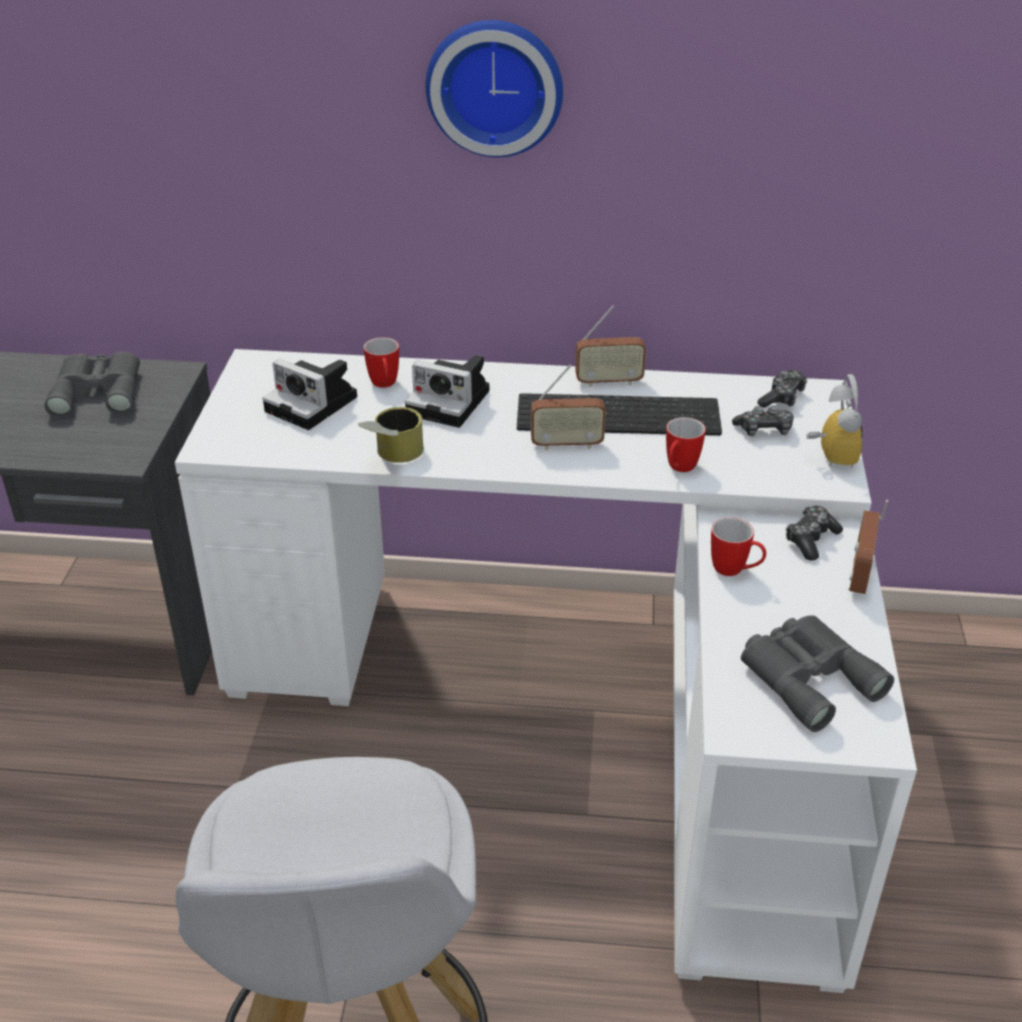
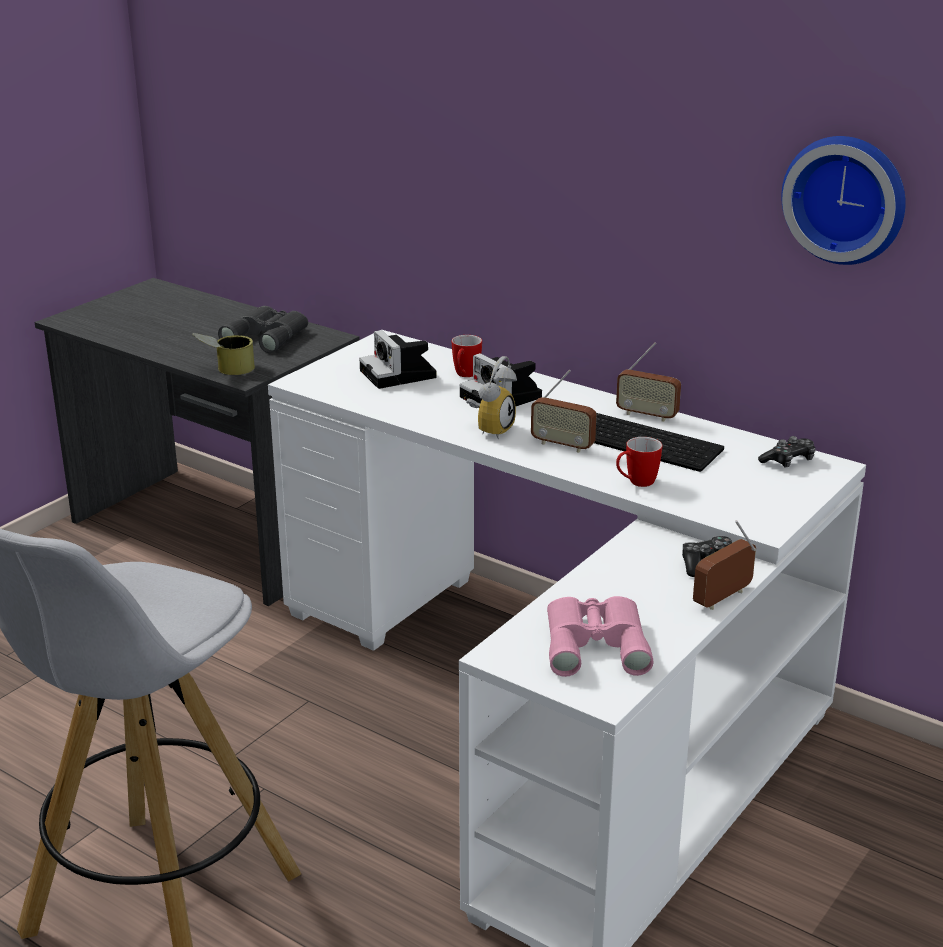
camera: 30 degrees right, 10 degrees down
can [358,407,424,463] -> can moved to [192,333,255,375]
wall clock [426,20,563,157] -> wall clock moved to [781,136,906,265]
mug [711,517,766,576] -> none
game controller [732,405,794,436] -> none
grey binoculars [741,615,894,732] -> pink binoculars [547,596,654,677]
alarm clock [807,374,863,468] -> alarm clock moved to [466,356,517,439]

